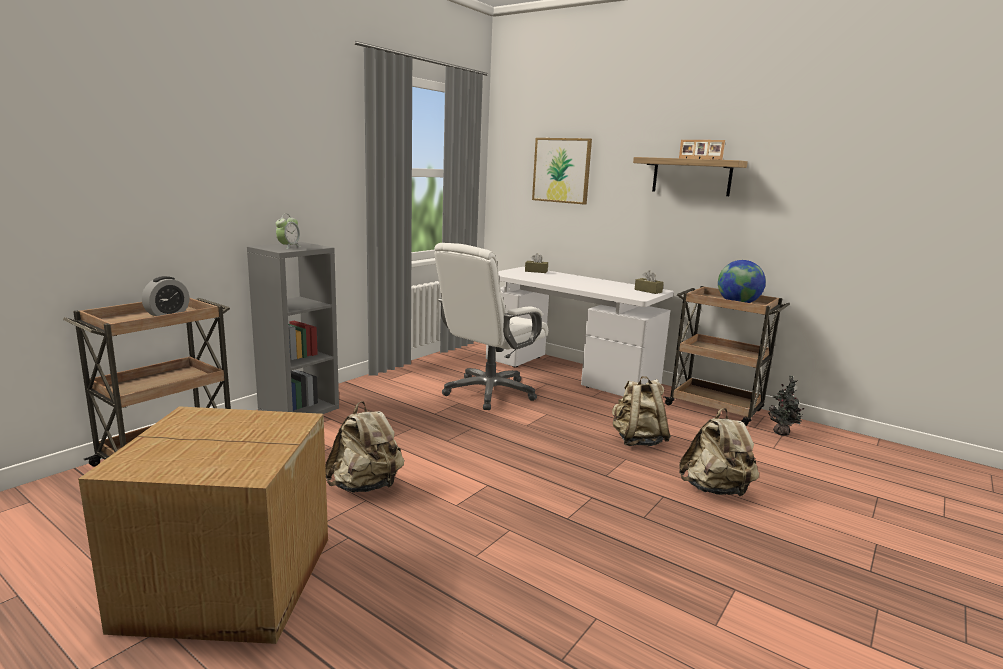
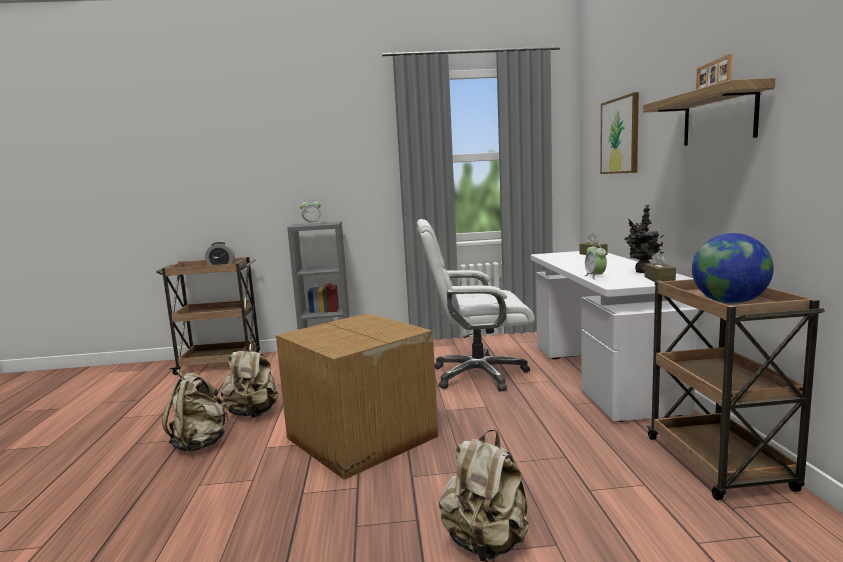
camera: 50 degrees right, 5 degrees down
cardboard box [78,406,328,644] -> cardboard box moved to [276,313,438,480]
beige backpack [612,376,671,446] -> beige backpack moved to [162,369,229,451]
potted plant [768,375,804,436] -> potted plant moved to [624,205,665,273]
none -> alarm clock [584,243,607,280]

